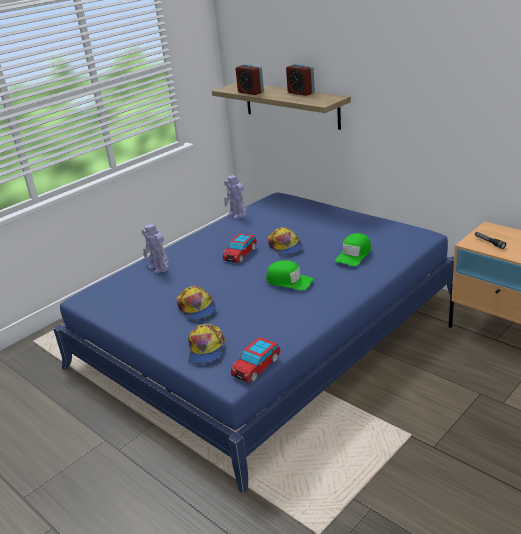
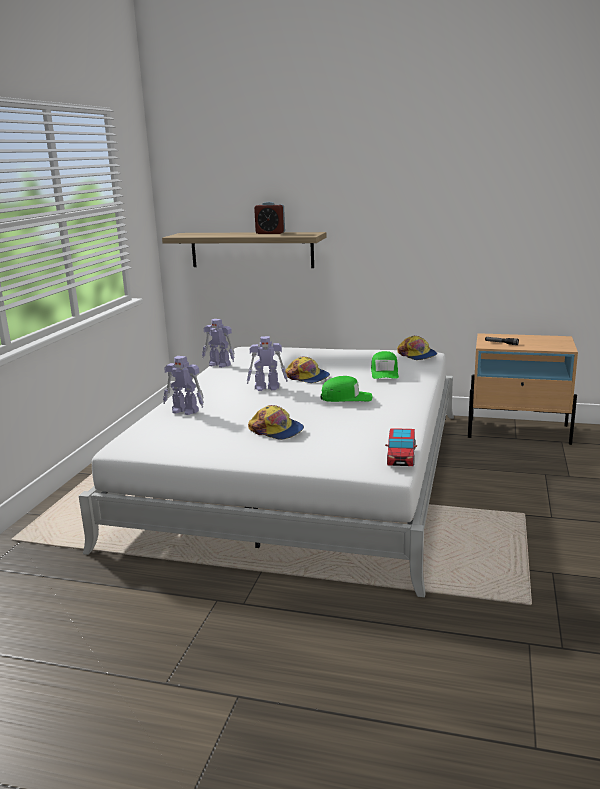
camera: 30 degrees left, 10 degrees down
blue bed [53,193,454,493] -> white bed [79,347,454,598]
cap [188,324,225,364] -> cap moved to [397,336,437,360]
toy car [223,234,257,263] -> toy robot [247,336,288,391]
alarm clock [236,63,264,95] -> none

